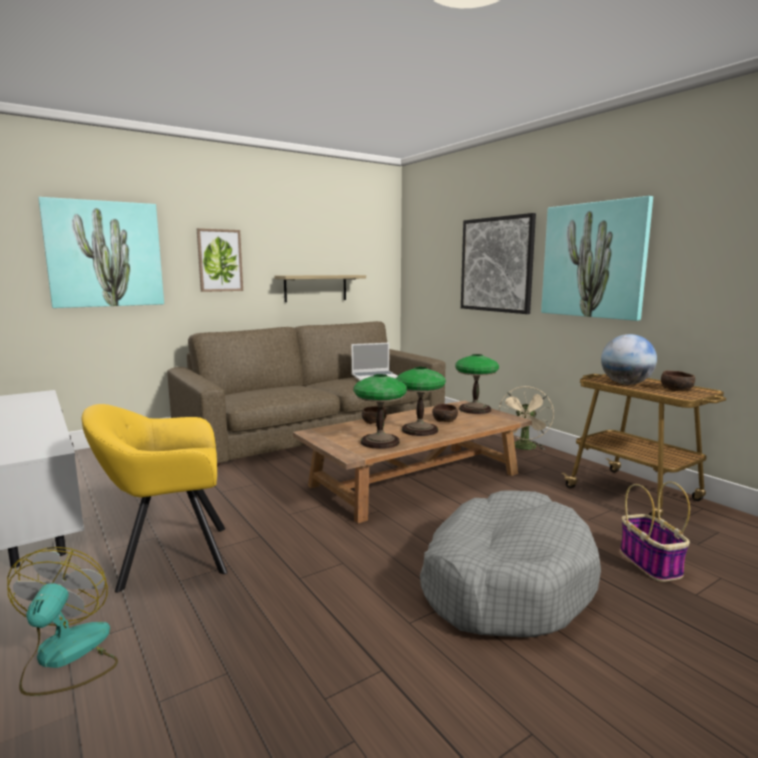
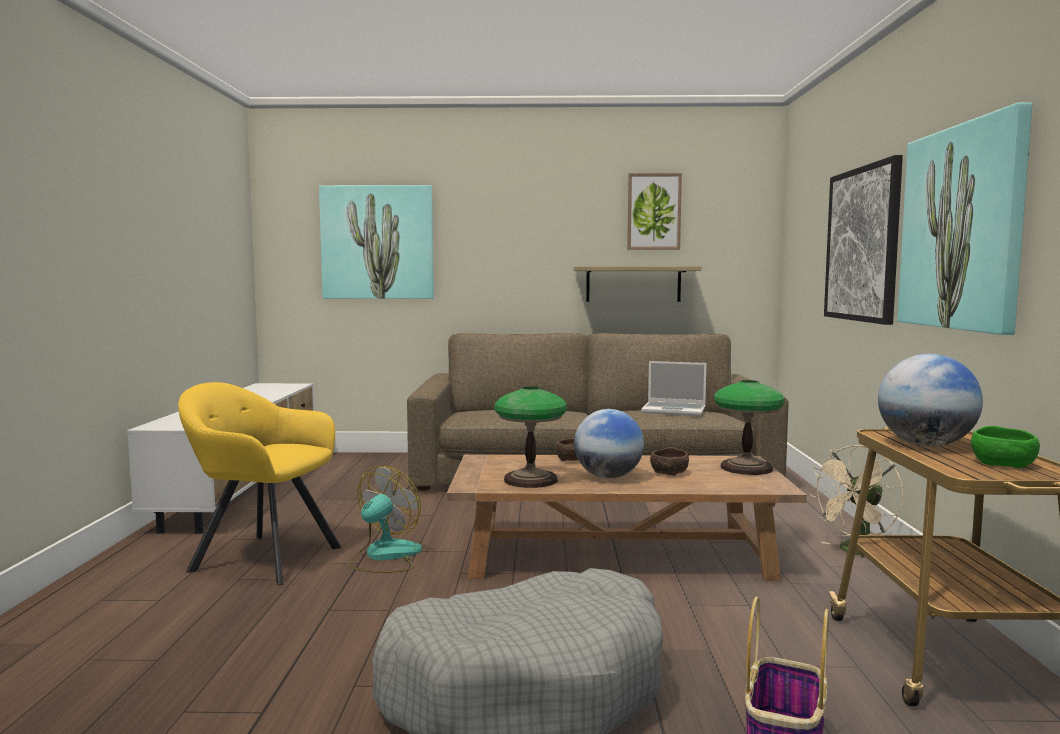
camera: 35 degrees right, 5 degrees down
fan [7,547,118,696] -> fan moved to [348,466,422,573]
picture [197,228,243,292] -> picture moved to [627,173,682,250]
table lamp [396,367,446,436] -> globe [574,409,644,479]
brown bowl [661,370,695,391] -> green bowl [971,426,1040,468]

